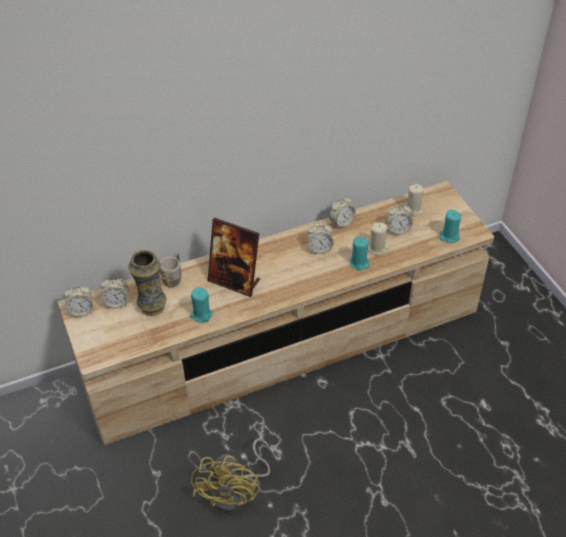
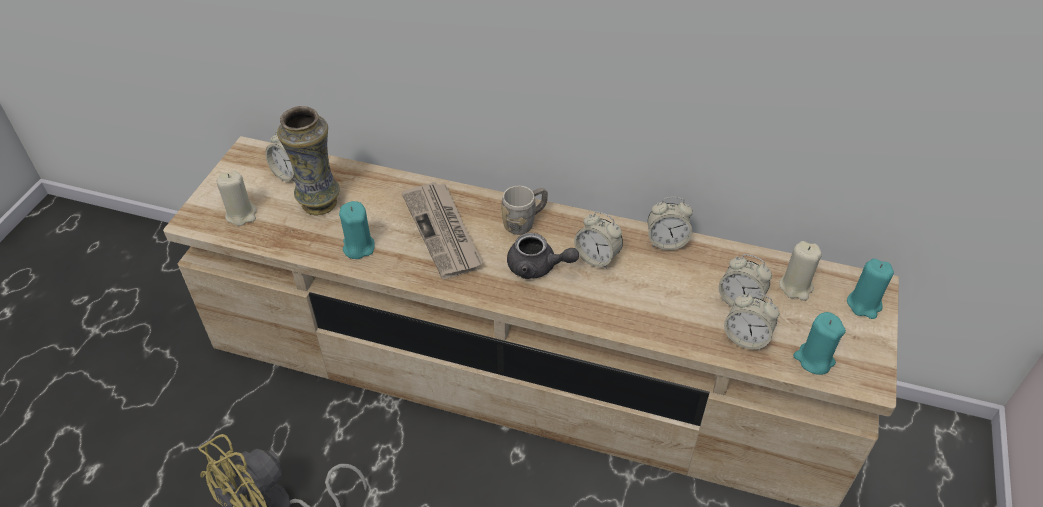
camera: 40 degrees right, 0 degrees up
alarm clock [64,284,94,317] -> alarm clock moved to [724,291,779,351]
grey mug [160,253,181,287] -> grey mug moved to [501,186,548,235]
picture frame [208,218,260,297] -> newspaper [402,182,483,279]
turquoise candle [350,237,369,271] -> turquoise candle moved to [847,258,894,319]
beige candle [368,223,388,255] -> beige candle moved to [217,170,257,226]
none -> grey teapot [507,233,579,279]

